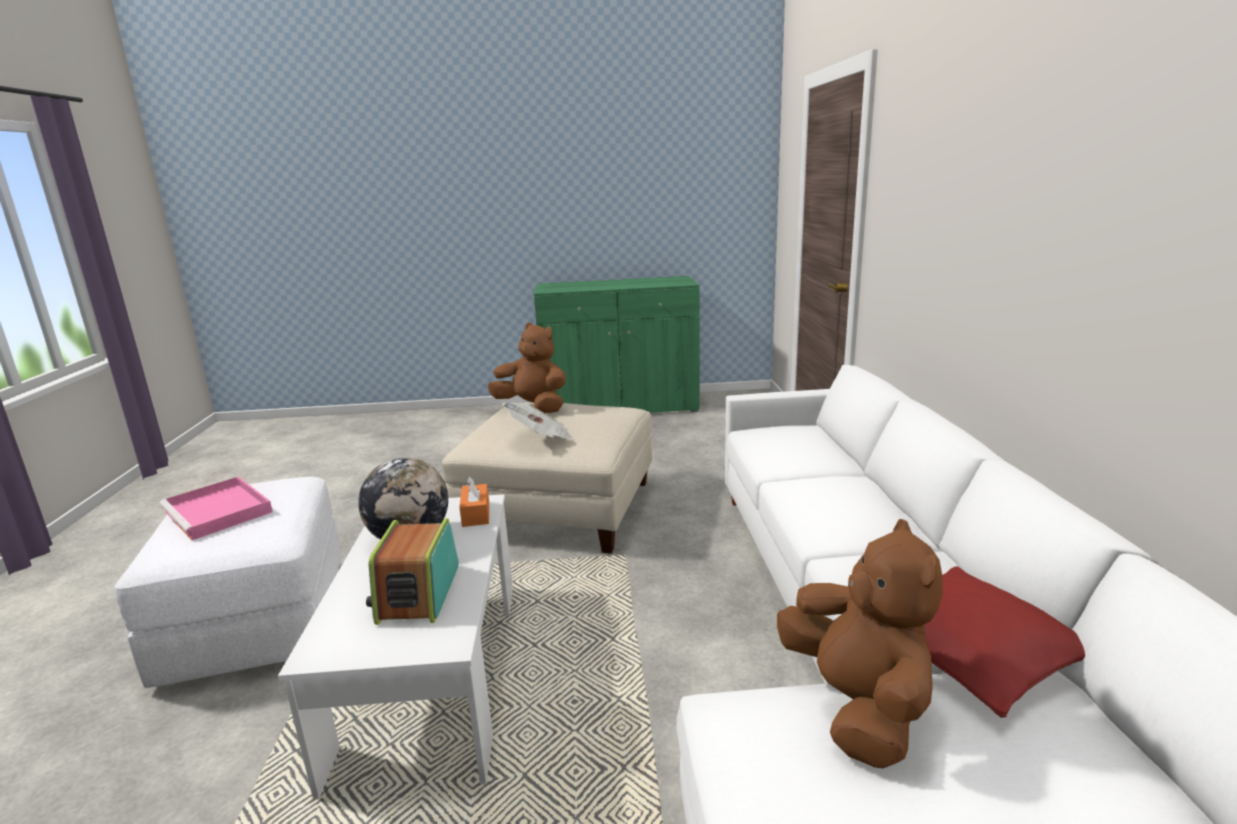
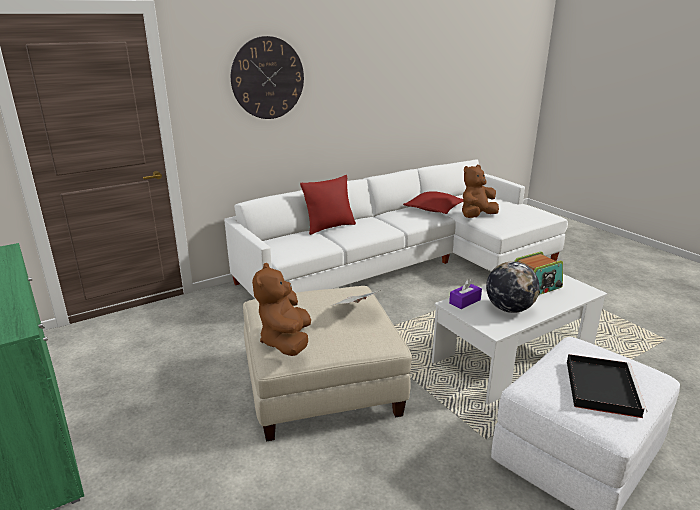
camera: 120 degrees left, 5 degrees up
pink tray [160,477,273,540] -> black tray [567,354,647,418]
orange tissue box [460,476,489,527] -> purple tissue box [449,279,482,309]
none -> wall clock [231,36,304,119]
none -> red pillow [300,175,356,235]

